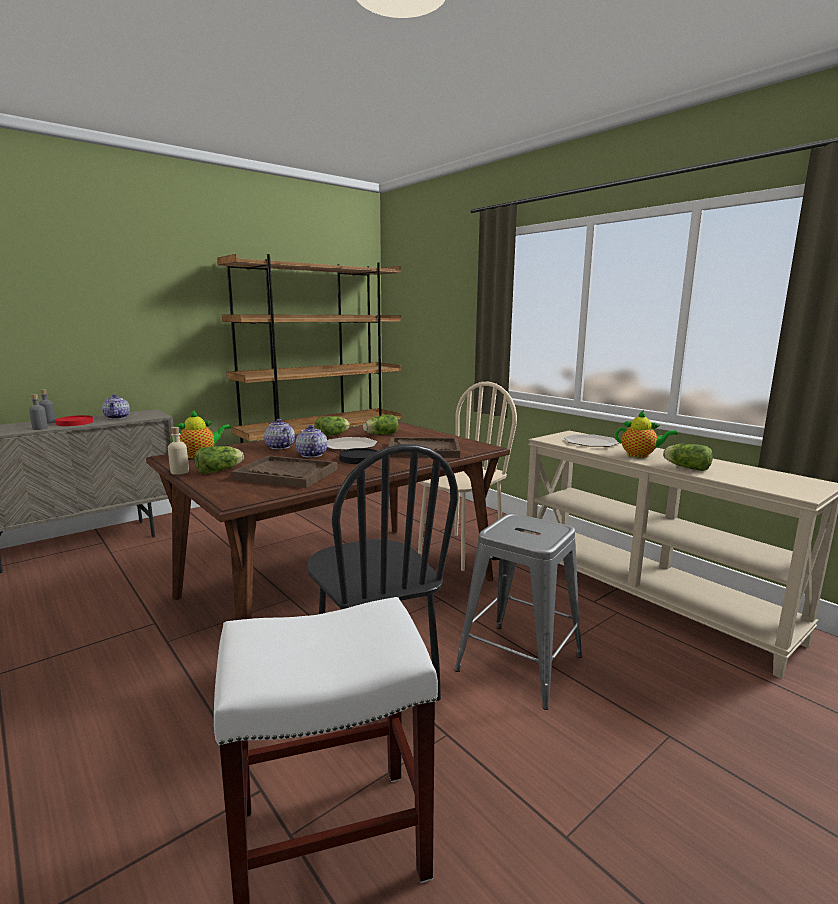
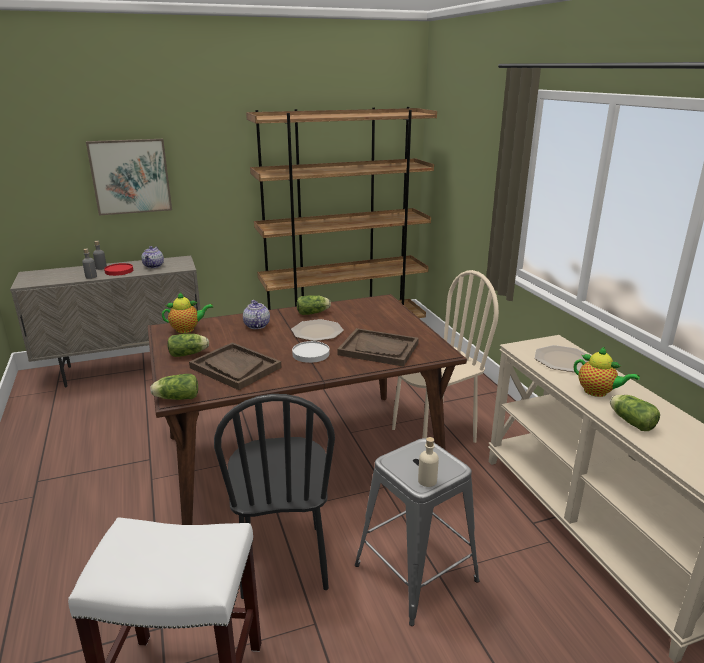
camera: 20 degrees right, 10 degrees up
beige bottle [168,427,189,475] -> beige bottle moved to [418,437,439,487]
teapot [296,425,327,457] -> none
black plate [339,448,377,464] -> white plate [292,341,330,363]
lettuce [363,414,398,435] -> lettuce moved to [150,374,198,400]
none -> picture [86,139,172,216]

